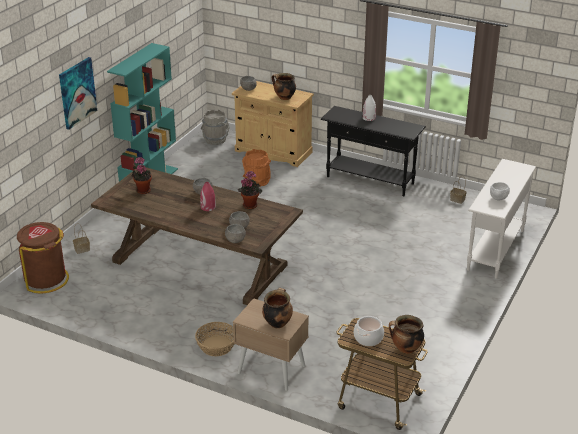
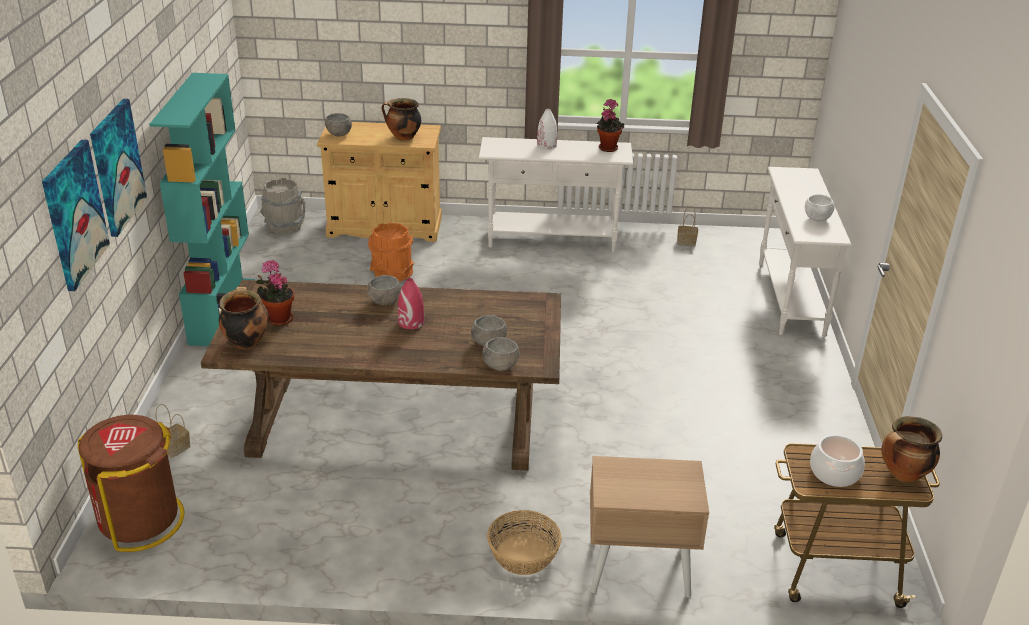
camera: 25 degrees left, 0 degrees up
potted plant [238,171,262,209] -> potted plant moved to [597,99,624,152]
cooking pot [262,288,293,328] -> cooking pot moved to [219,287,267,349]
black console table [321,106,426,196] -> white console table [479,137,633,252]
none -> picture [42,140,110,291]

